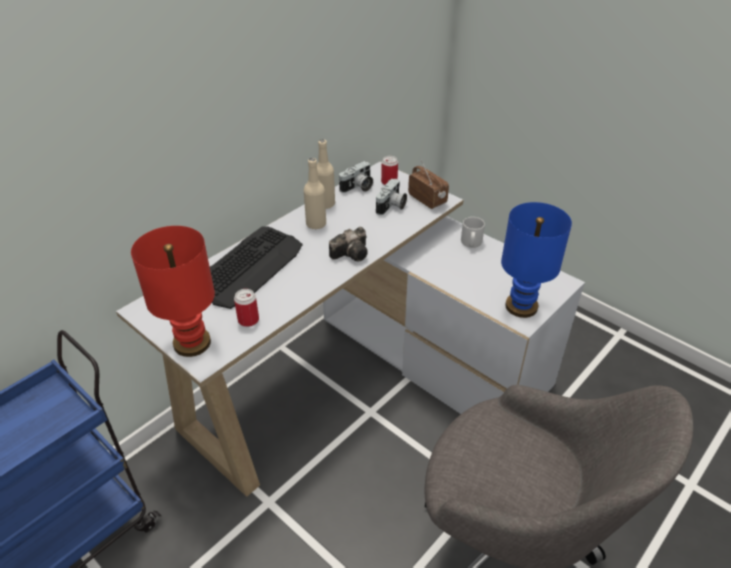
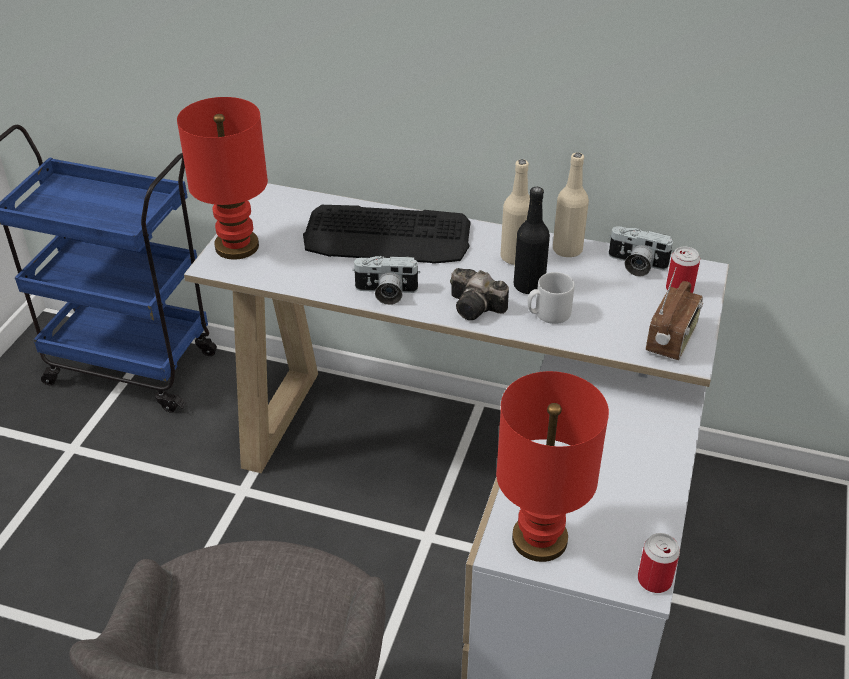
camera: 65 degrees right, 0 degrees up
can [234,289,259,327] -> can moved to [638,533,680,593]
camera [376,179,407,215] -> camera moved to [352,256,420,305]
grey mug [461,217,485,248] -> grey mug moved to [528,272,574,324]
blue table lamp [501,202,572,318] -> red table lamp [496,371,609,562]
none -> black bottle [514,187,550,294]

